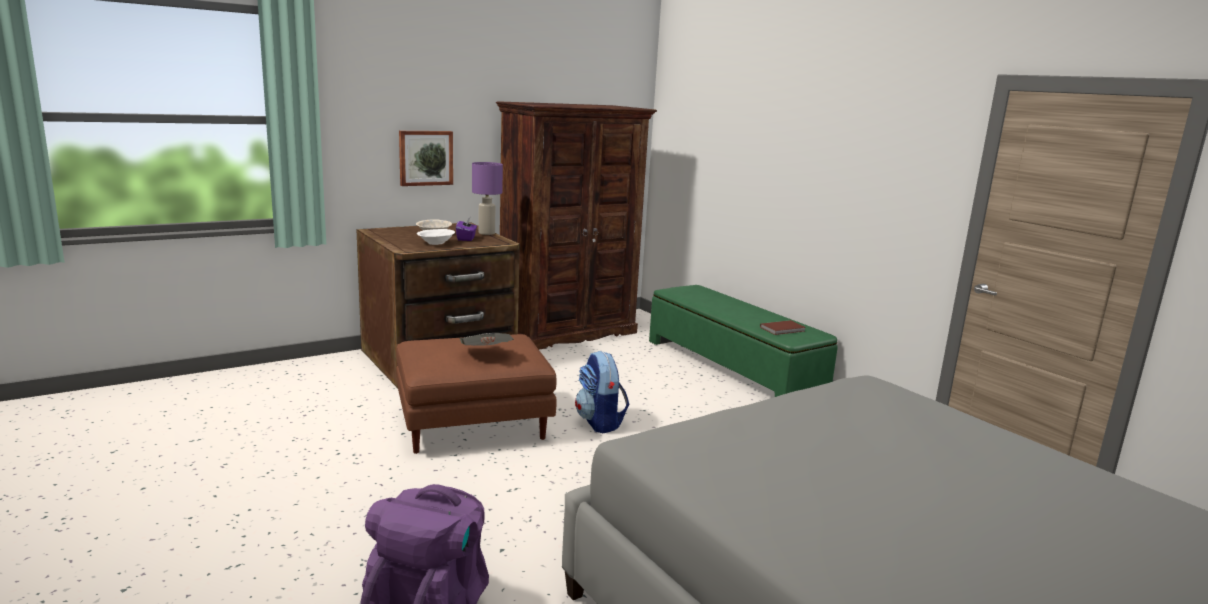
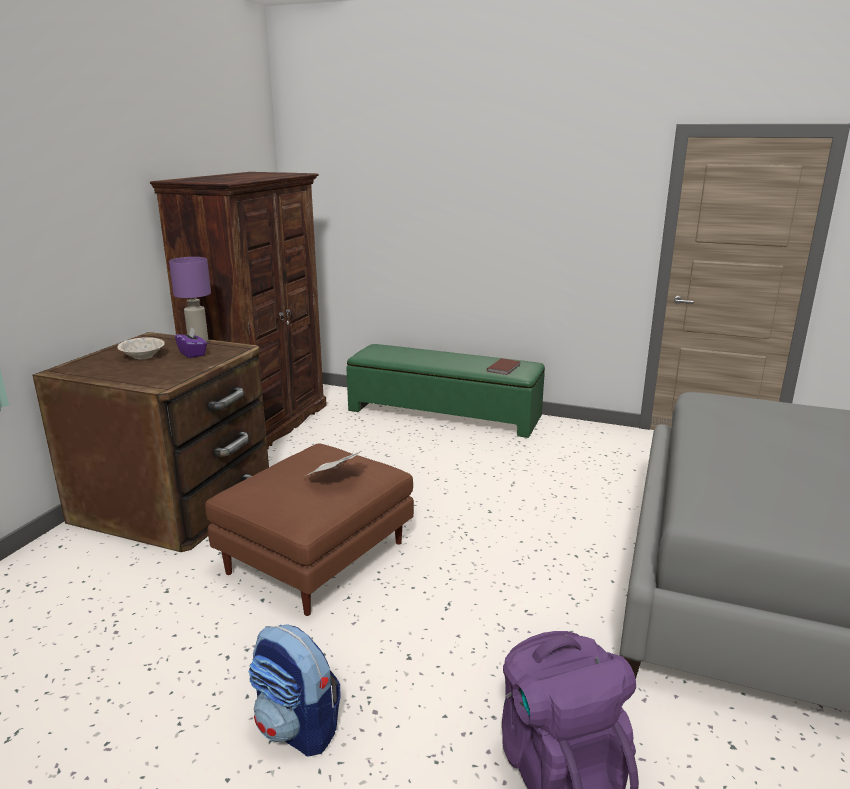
camera: 35 degrees left, 5 degrees up
picture [399,131,453,186] -> none
white bowl [417,229,455,245] -> none
backpack [575,351,629,433] -> backpack moved to [248,624,340,757]

